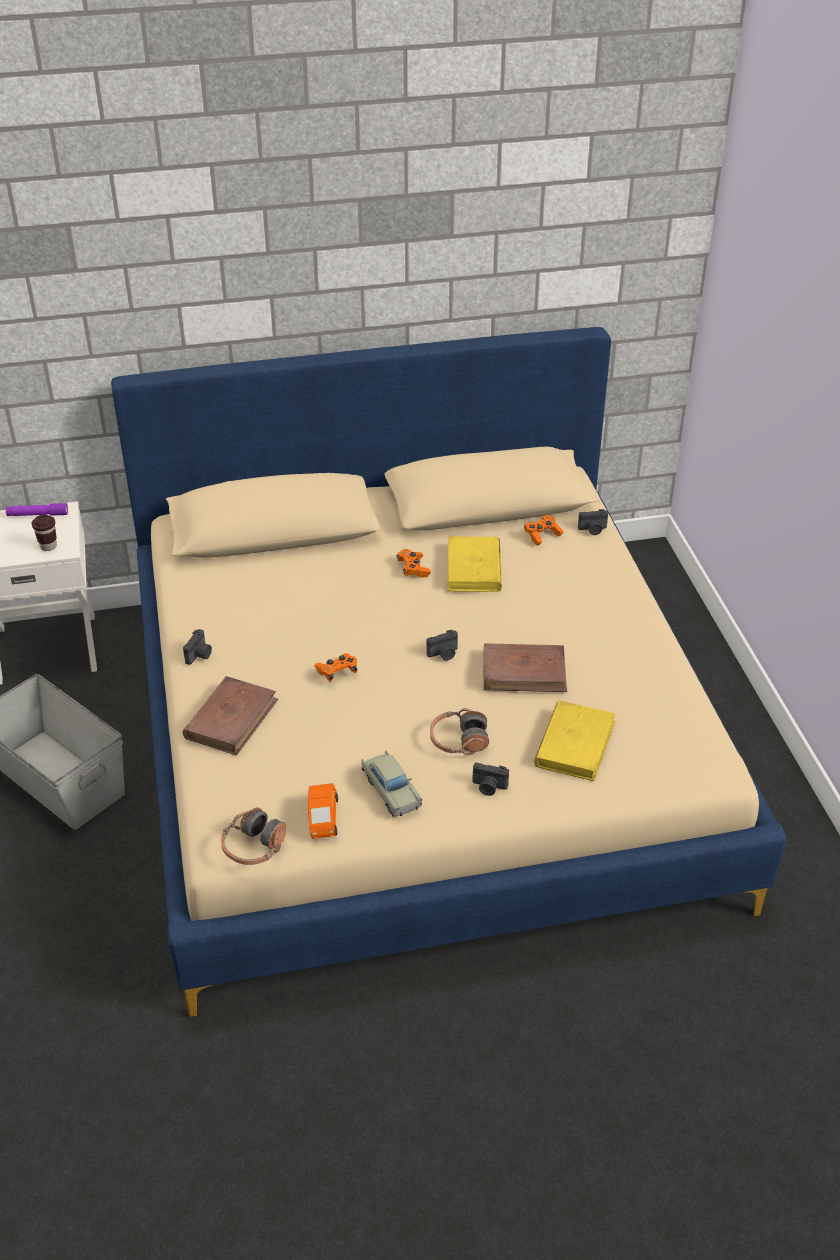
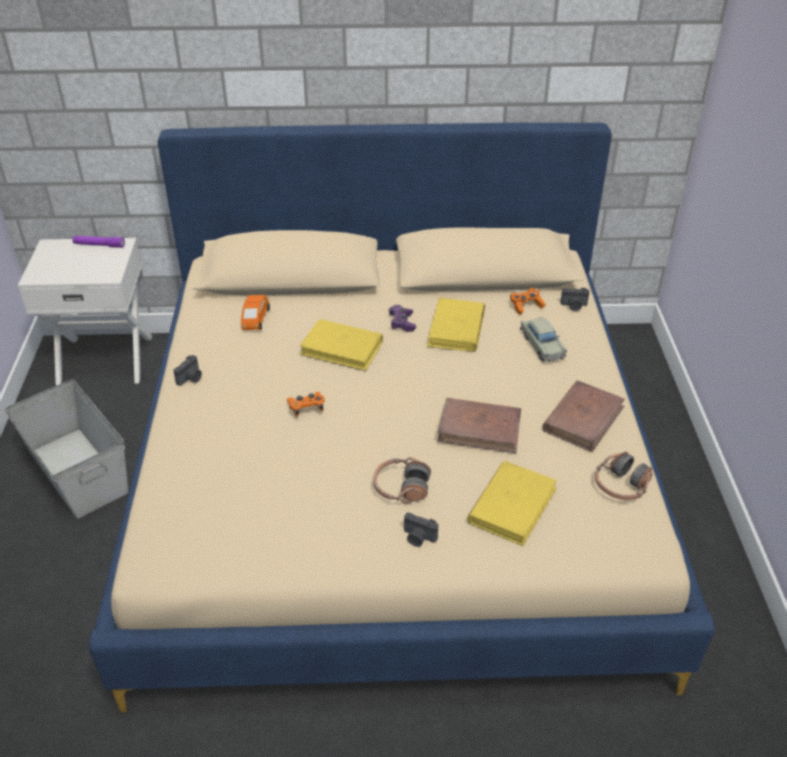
camera: 10 degrees right, 0 degrees up
brown cup [32,514,57,551] -> none
brown book [183,676,278,755] -> brown book moved to [542,380,625,452]
headphones [221,807,286,865] -> headphones moved to [595,452,653,500]
orange toy car [308,783,338,839] -> orange toy car moved to [241,295,270,330]
beige toy car [362,750,422,817] -> beige toy car moved to [520,317,567,362]
orange game controller [396,549,431,578] -> purple game controller [388,305,416,332]
camera [426,630,458,661] -> none
none -> yellow book [300,319,383,371]

